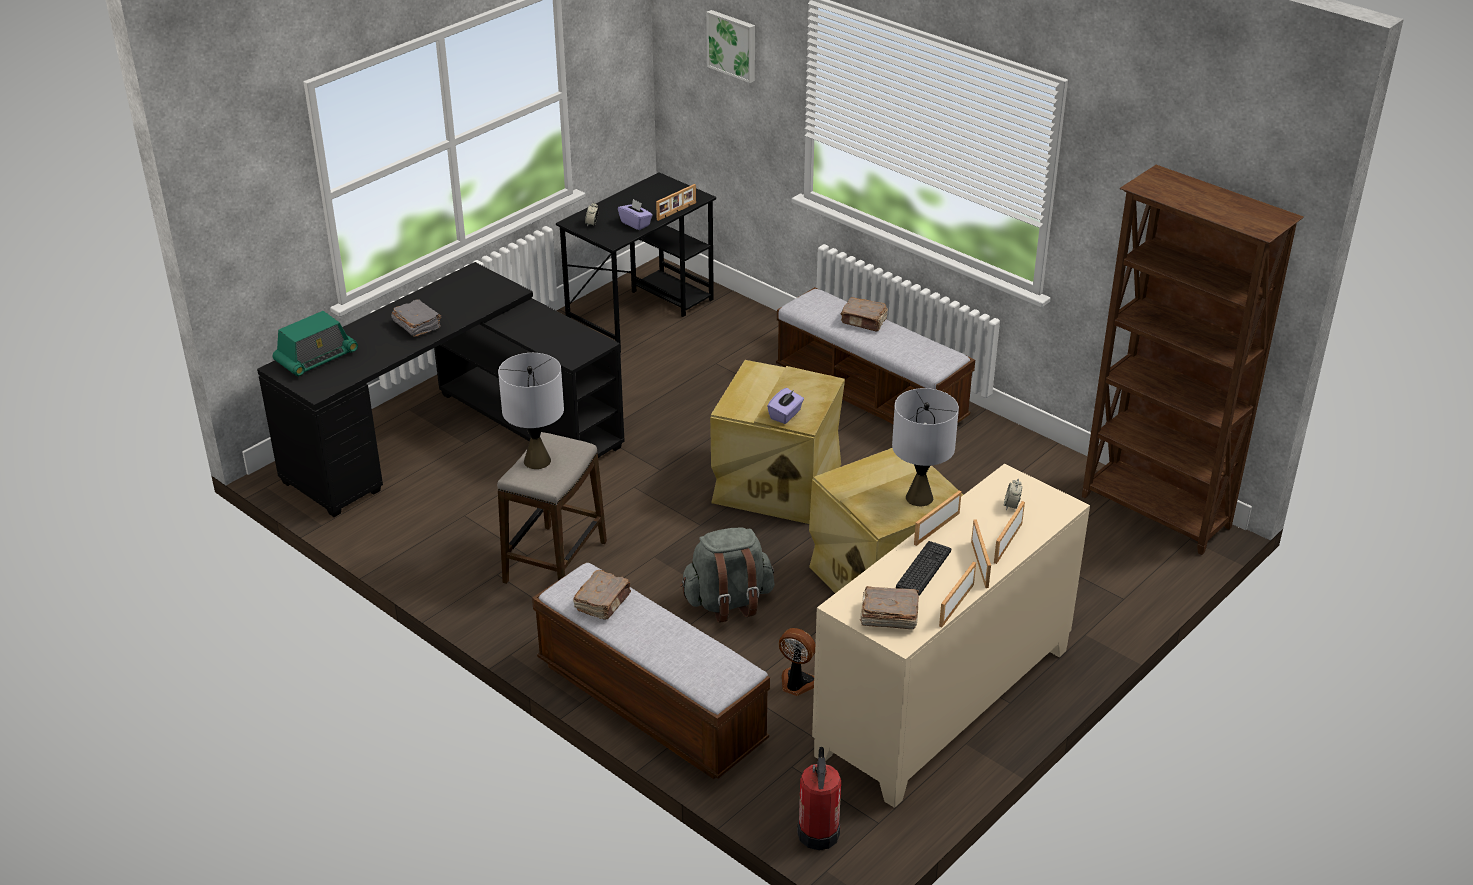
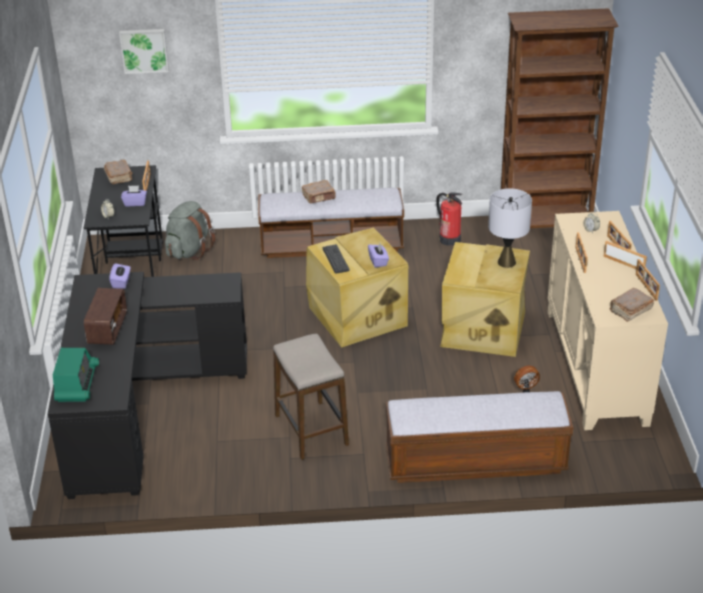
camera: 45 degrees left, 0 degrees up
grey book [391,299,441,337] -> radio [84,288,127,345]
grey table lamp [498,353,564,469] -> none
brown book [573,570,631,620] -> brown book moved to [104,159,133,184]
grey backpack [680,527,775,623] -> grey backpack moved to [165,201,215,260]
fire extinguisher [797,747,841,850] -> fire extinguisher moved to [436,192,462,246]
keyboard [896,541,951,596] -> keyboard moved to [323,244,350,274]
none -> purple tissue box [109,263,131,288]

